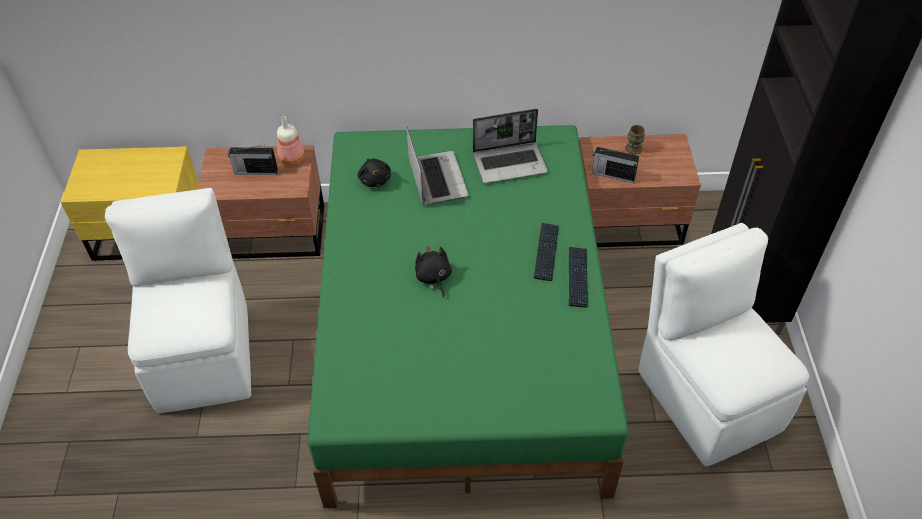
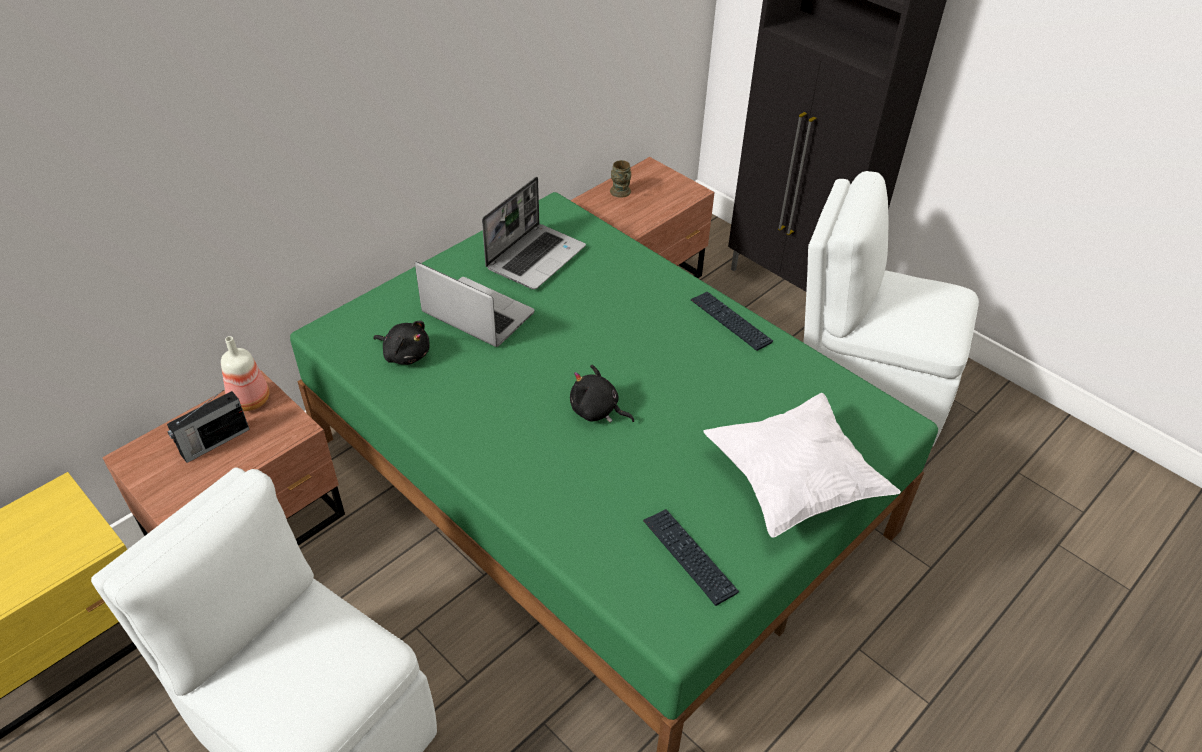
camera: 45 degrees left, 5 degrees down
keyboard [534,223,559,281] -> keyboard moved to [643,509,739,606]
radio [592,147,639,183] -> none
none -> white pillow [703,393,901,538]

